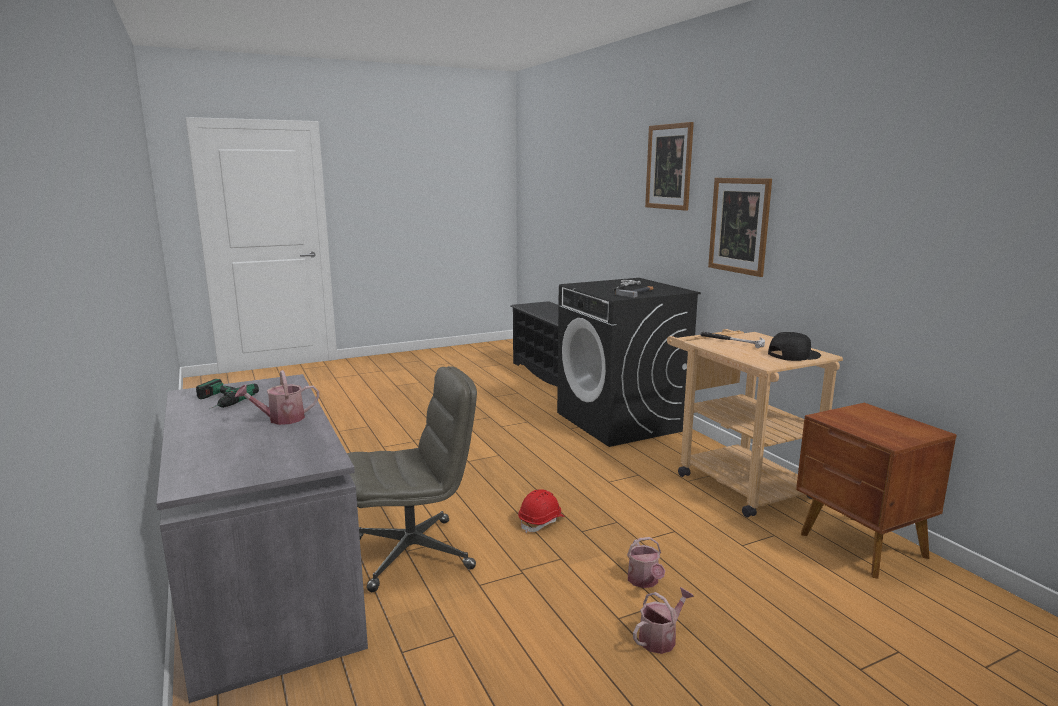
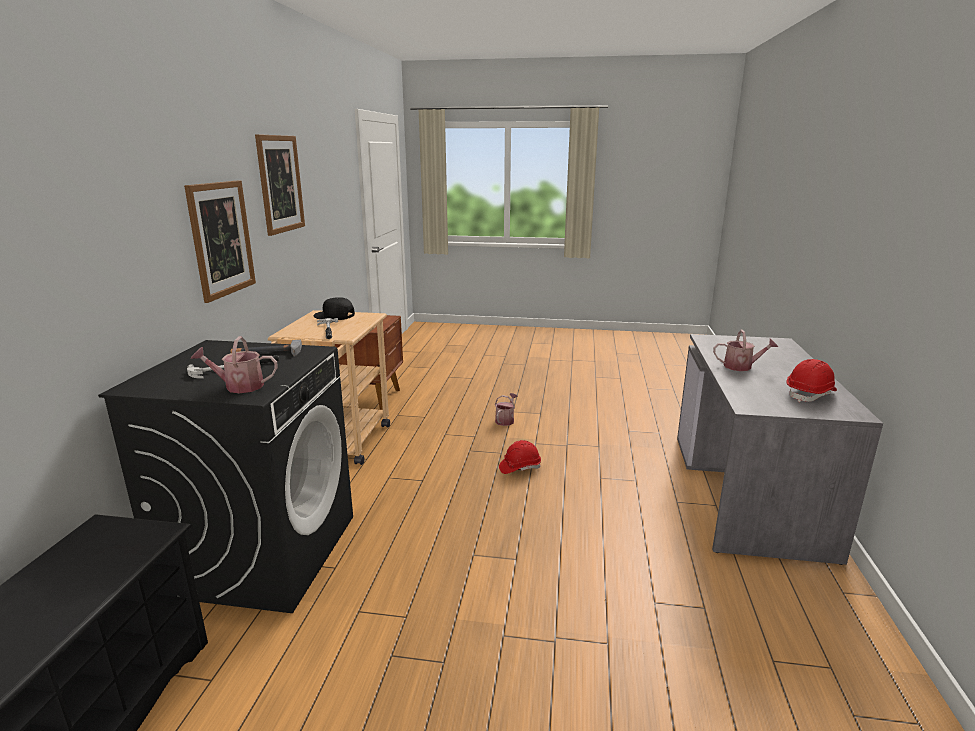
camera: 145 degrees left, 5 degrees up
power drill [196,379,259,409] -> red hard hat [787,359,837,402]
grey office chair [347,366,477,592] -> none
watering can [633,587,694,654] -> watering can moved to [191,336,278,393]
picture [645,122,694,211] -> picture moved to [255,134,305,236]

